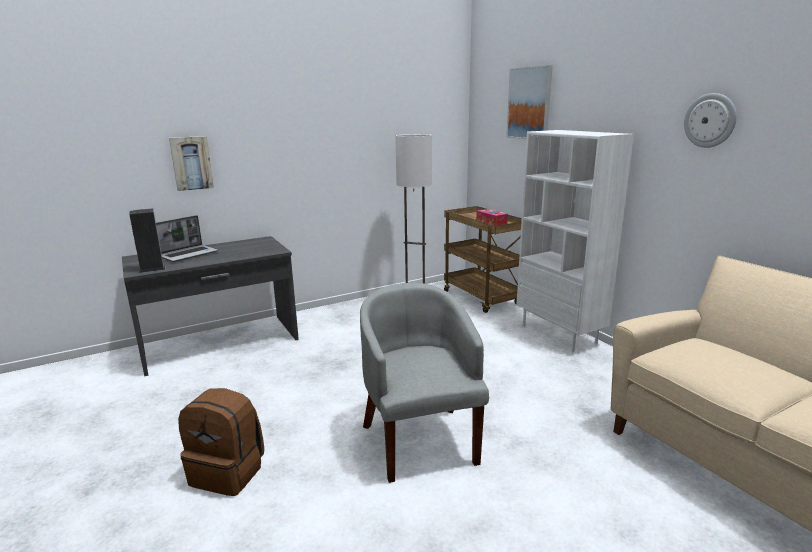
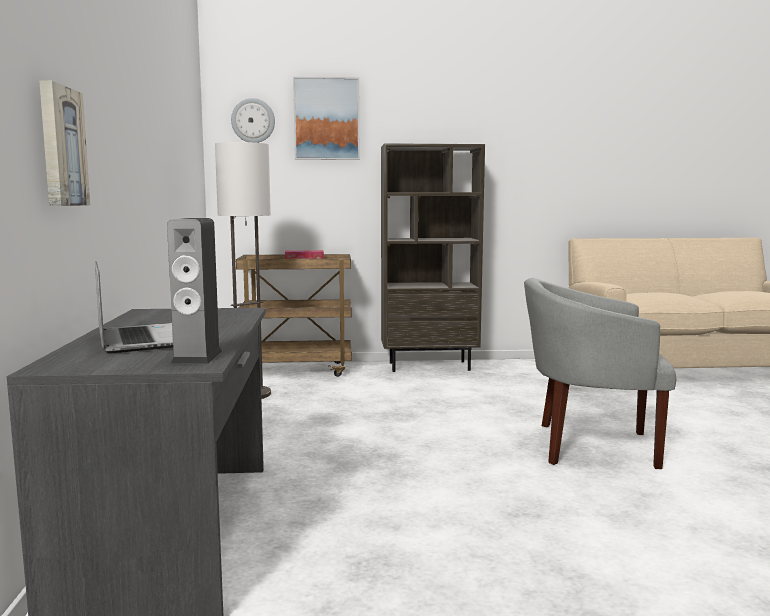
camera: 65 degrees left, 10 degrees down
brown backpack [178,388,264,496] -> none
white bookcase [516,130,634,352] -> brown bookcase [381,143,485,372]
wall clock [684,93,737,148] -> wall clock moved to [231,98,275,143]

